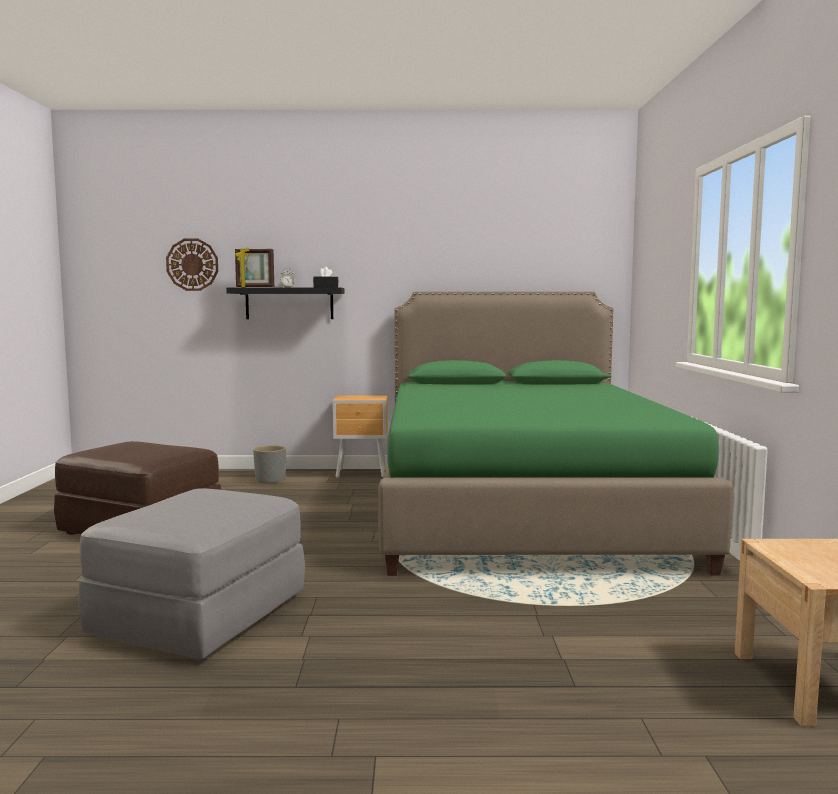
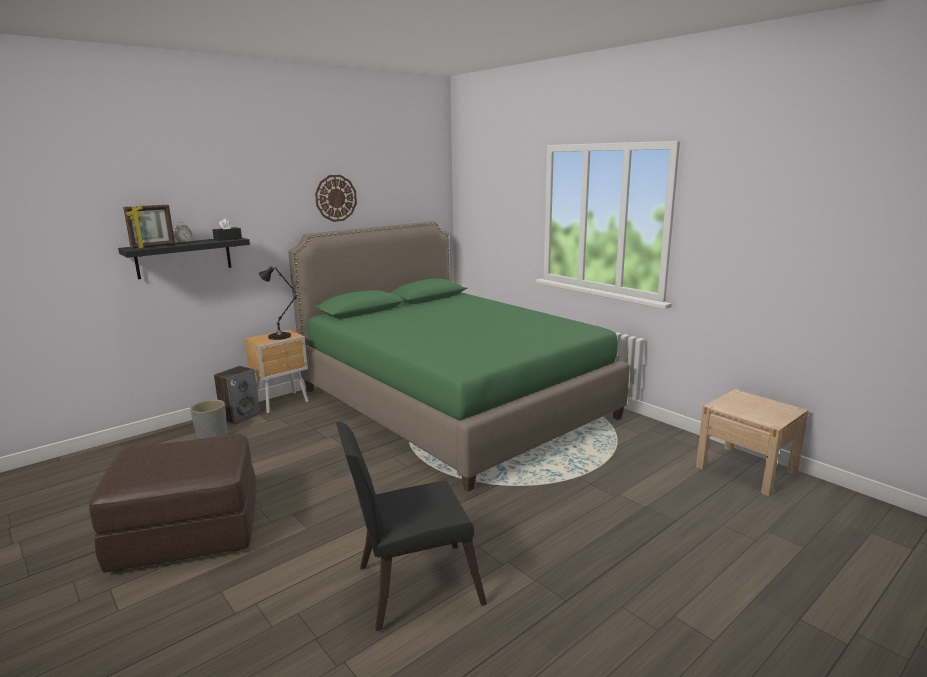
camera: 40 degrees left, 10 degrees up
grey ottoman [78,488,305,660] -> black chair [336,422,487,631]
wall clock [166,238,218,291] -> wall clock moved to [315,175,357,222]
none -> speaker [214,366,260,425]
none -> black table lamp [259,266,299,340]

